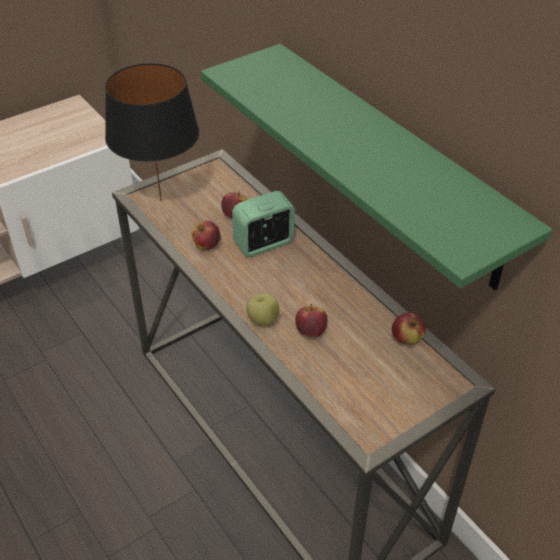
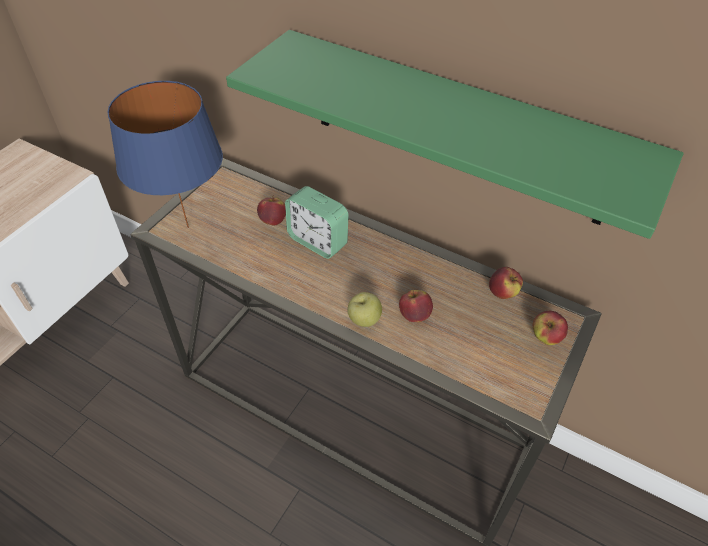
camera: 25 degrees left, 5 degrees up
black table lamp [105,63,199,201] -> blue table lamp [108,81,223,228]
apple [191,221,221,250] -> apple moved to [533,311,568,345]
alarm clock [232,191,295,257] -> alarm clock turned 90 degrees counterclockwise [285,186,349,259]

